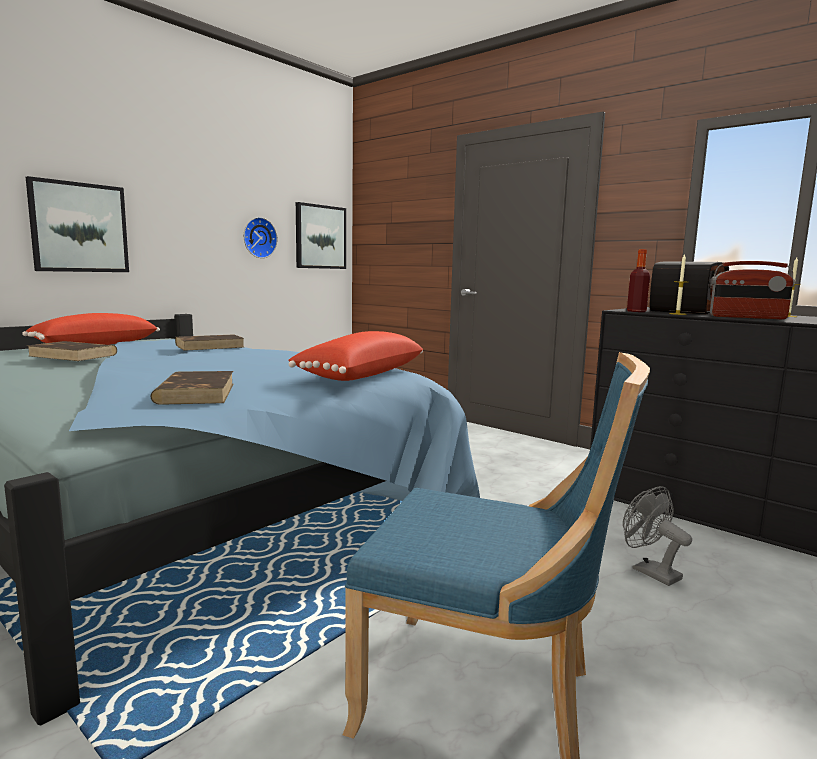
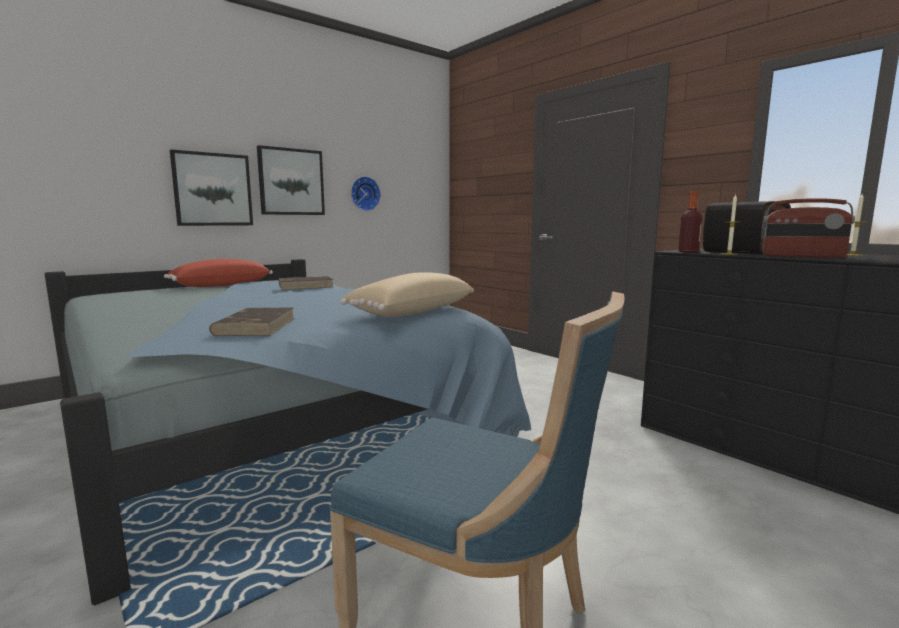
camera: 10 degrees right, 0 degrees up
brown book [27,341,117,361] -> none
red pillow [288,331,423,381] -> beige pillow [341,272,474,317]
picture [296,202,346,269] -> picture moved to [257,145,325,215]
grey fan [623,486,692,586] -> none

